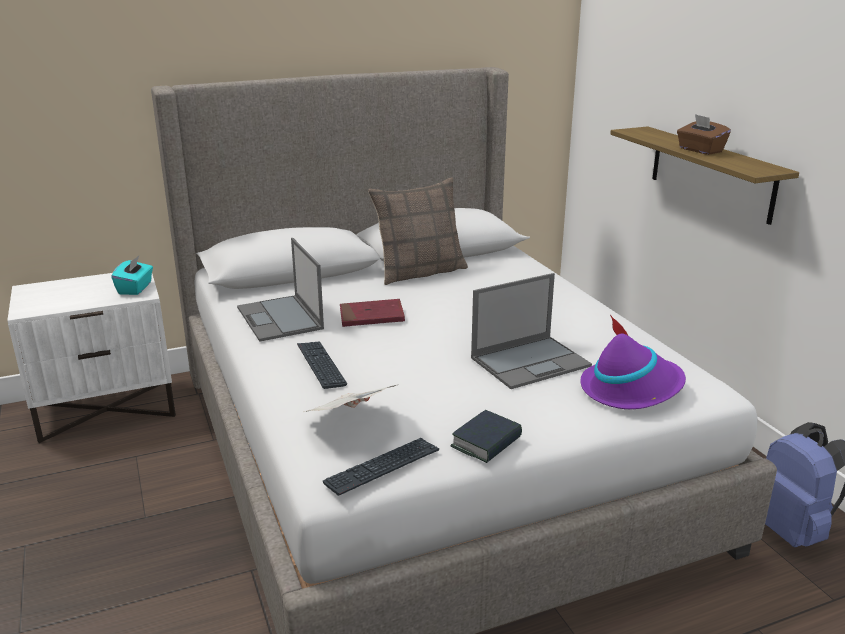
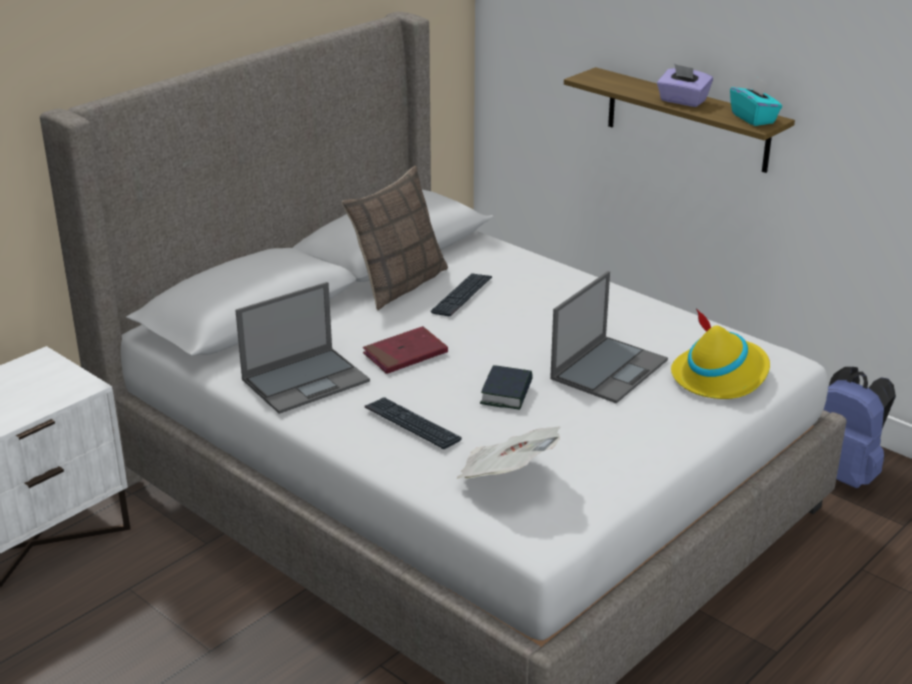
camera: 25 degrees left, 5 degrees up
turquoise tissue box [111,256,153,295] -> turquoise tissue box moved to [730,78,782,126]
laptop [237,238,324,342] -> laptop turned 75 degrees counterclockwise [235,282,370,414]
keyboard [323,438,439,496] -> keyboard moved to [431,273,492,317]
book [450,410,522,463] -> book moved to [480,365,533,410]
purple hat [580,315,686,409] -> yellow hat [671,308,770,399]
brown tissue box [677,114,731,155] -> purple tissue box [657,64,713,107]

